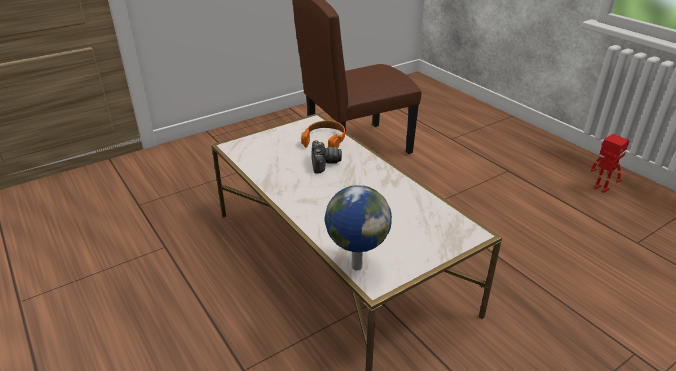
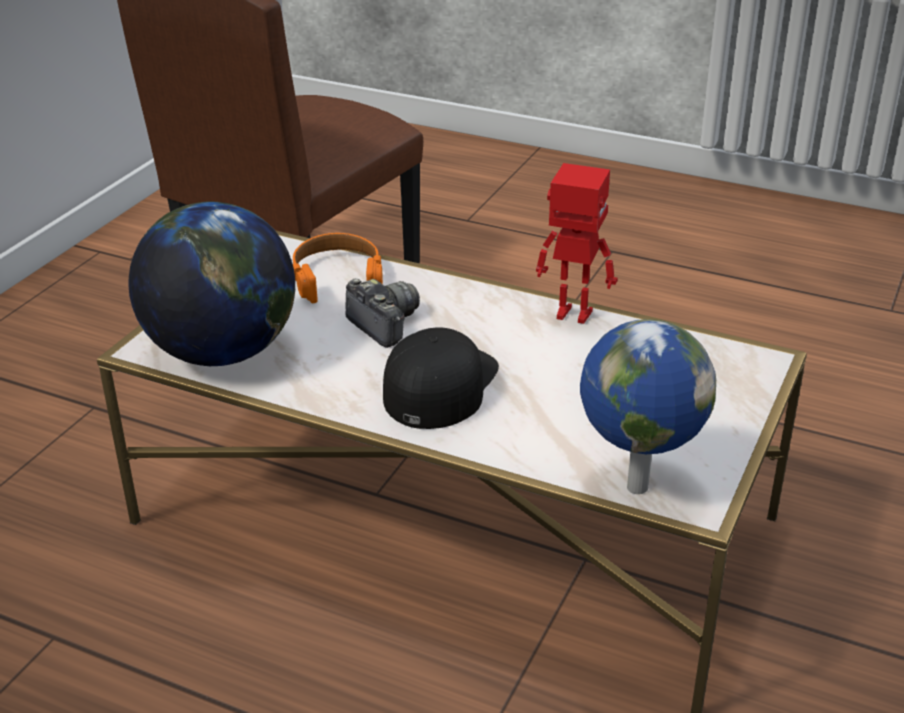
camera: 30 degrees left, 0 degrees up
toy robot [591,134,630,193] -> toy robot moved to [536,163,618,324]
none -> globe [129,202,295,366]
none -> black cap [383,328,499,429]

